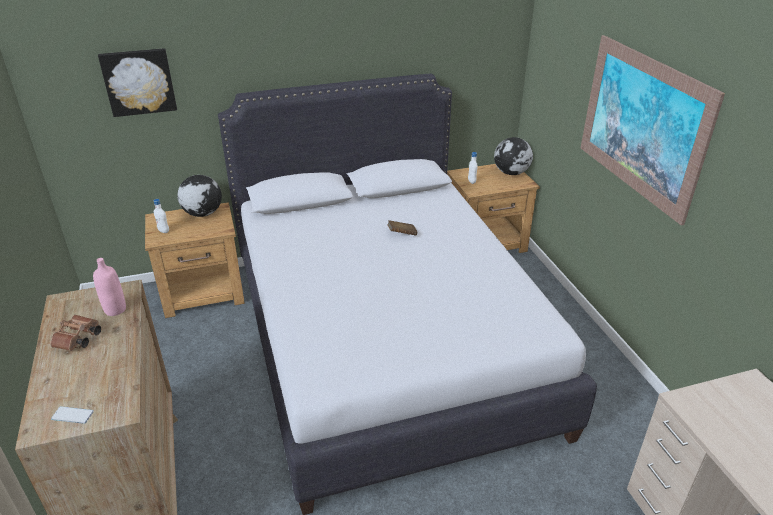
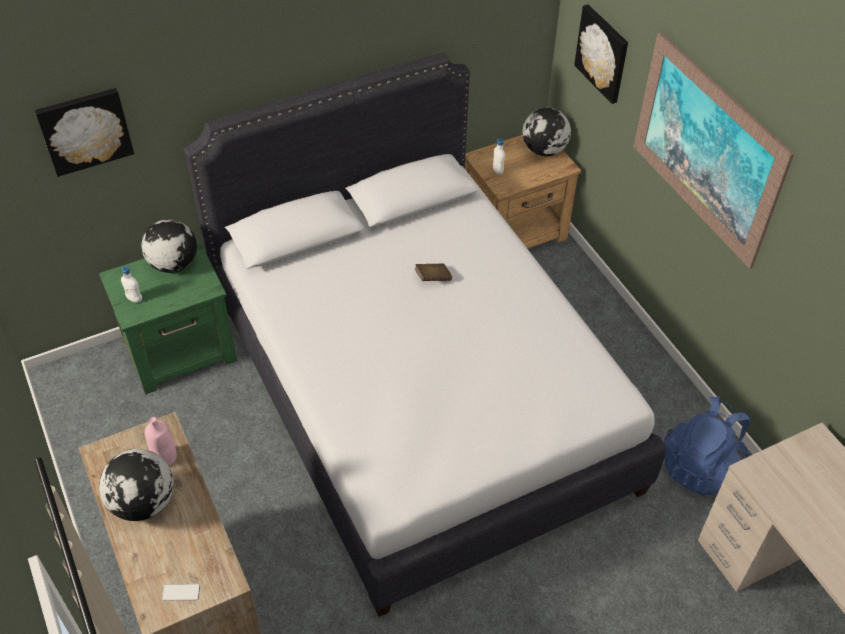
camera: 10 degrees left, 15 degrees up
brown binoculars [50,315,101,351] -> globe [99,449,174,521]
brown nightstand [145,202,245,318] -> green nightstand [99,241,237,395]
none -> picture [574,4,628,104]
none -> blue backpack [664,396,751,496]

